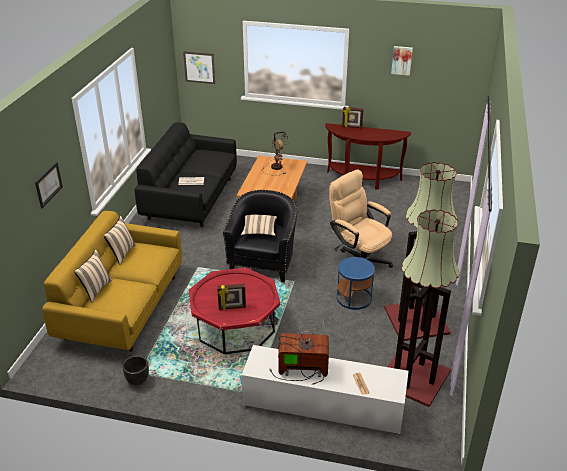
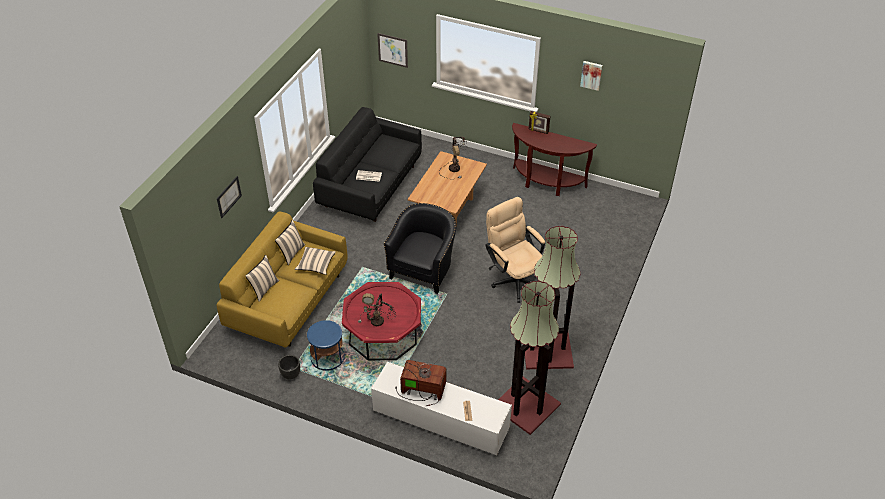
camera: 10 degrees right, 10 degrees up
picture frame [217,283,246,310] -> table lamp [358,293,396,327]
beige pillow [241,215,277,236] -> beige pillow moved to [295,247,336,275]
blue side table [337,257,375,310] -> blue side table moved to [307,320,345,371]

